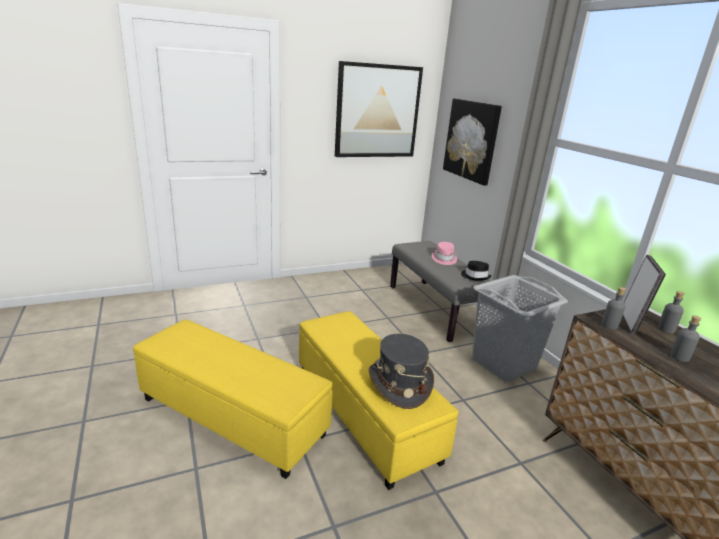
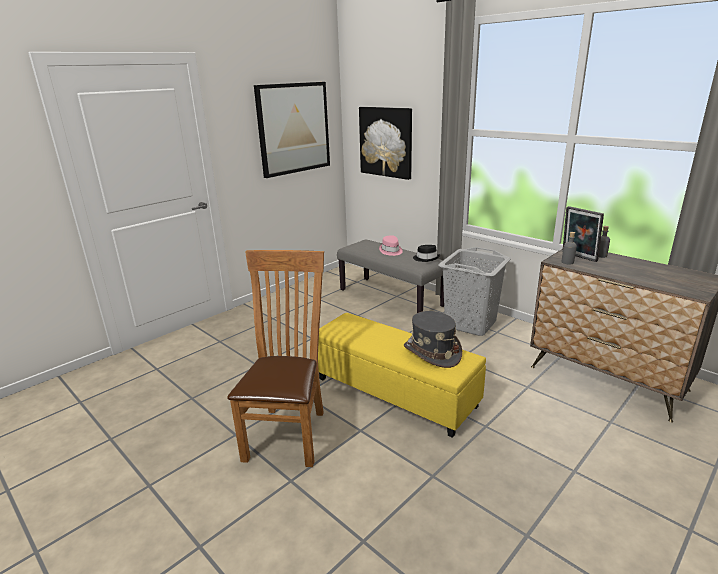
camera: 20 degrees left, 0 degrees up
yellow ottoman [133,319,332,479] -> brown chair [227,250,324,467]
picture frame [623,255,666,335] -> picture frame turned 150 degrees clockwise [562,206,604,262]
grey bottle [670,315,701,362] -> none

